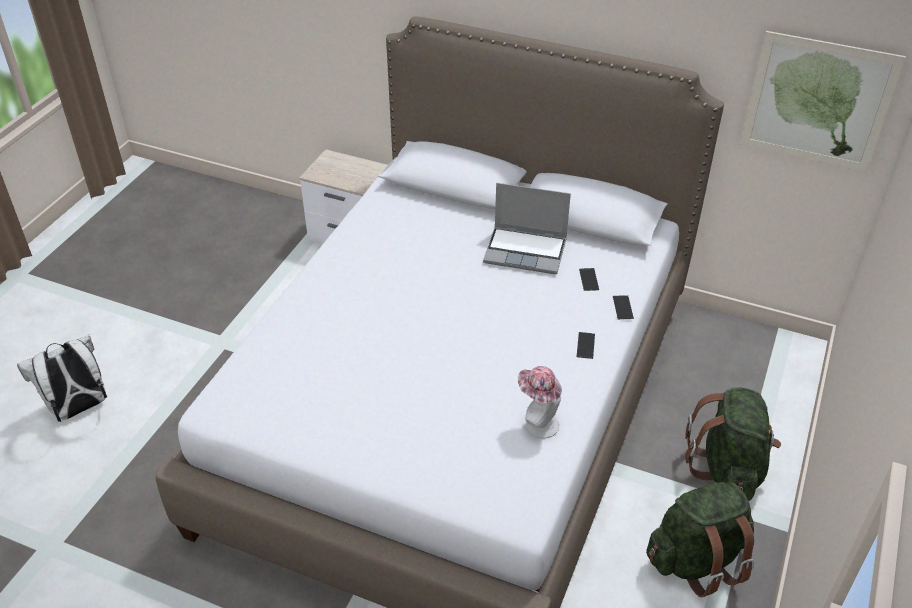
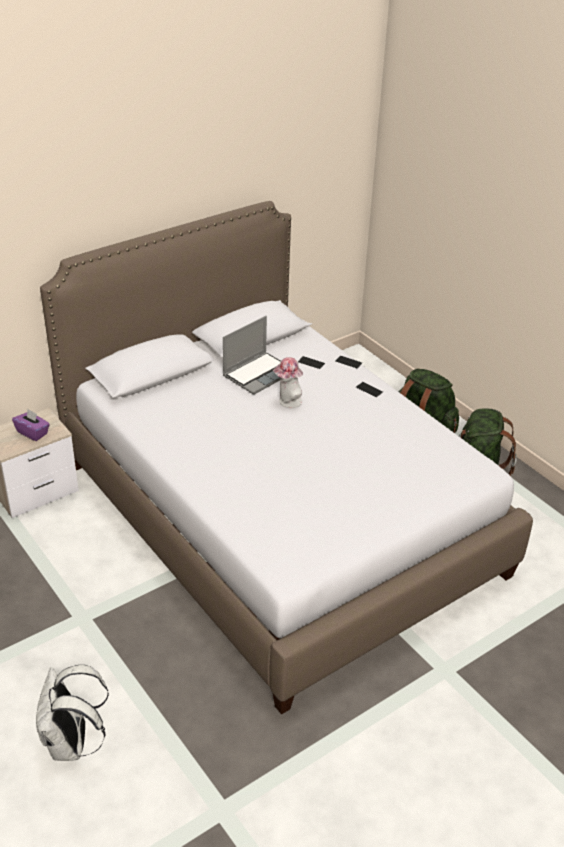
camera: 60 degrees left, 5 degrees down
hat [518,366,562,438] -> hat moved to [273,357,303,408]
picture [740,31,906,172] -> none
none -> purple tissue box [12,409,50,441]

